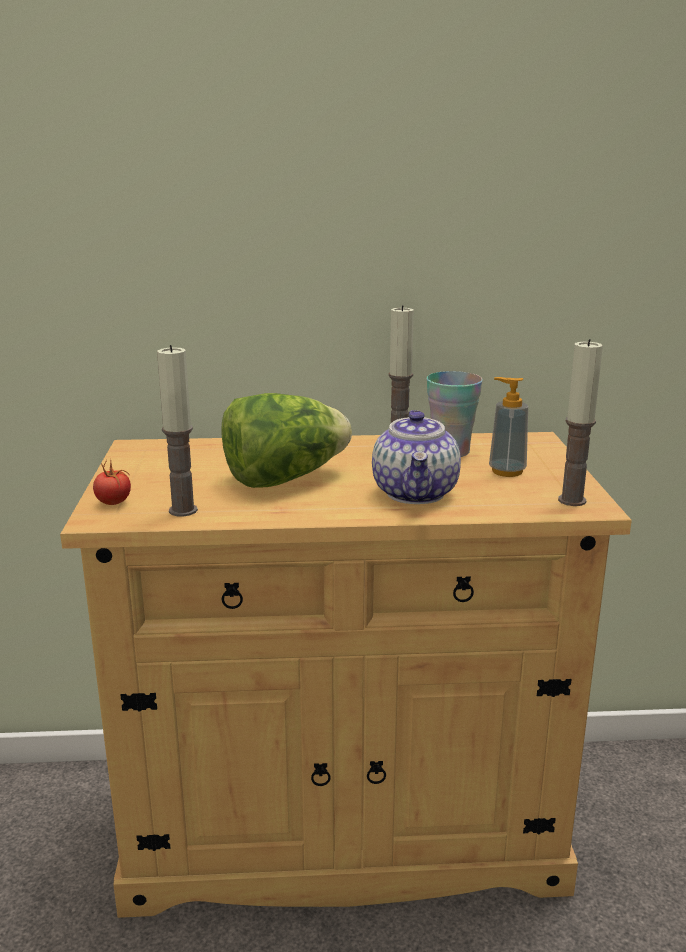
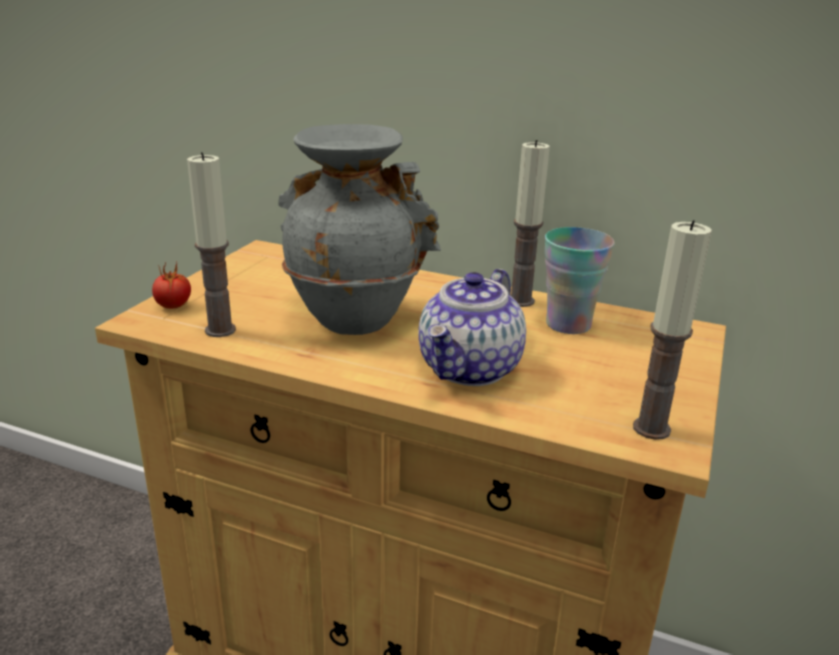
camera: 25 degrees right, 5 degrees up
lettuce [222,393,352,488] -> grey vase [278,124,441,335]
soap dispenser [489,377,528,477] -> none

